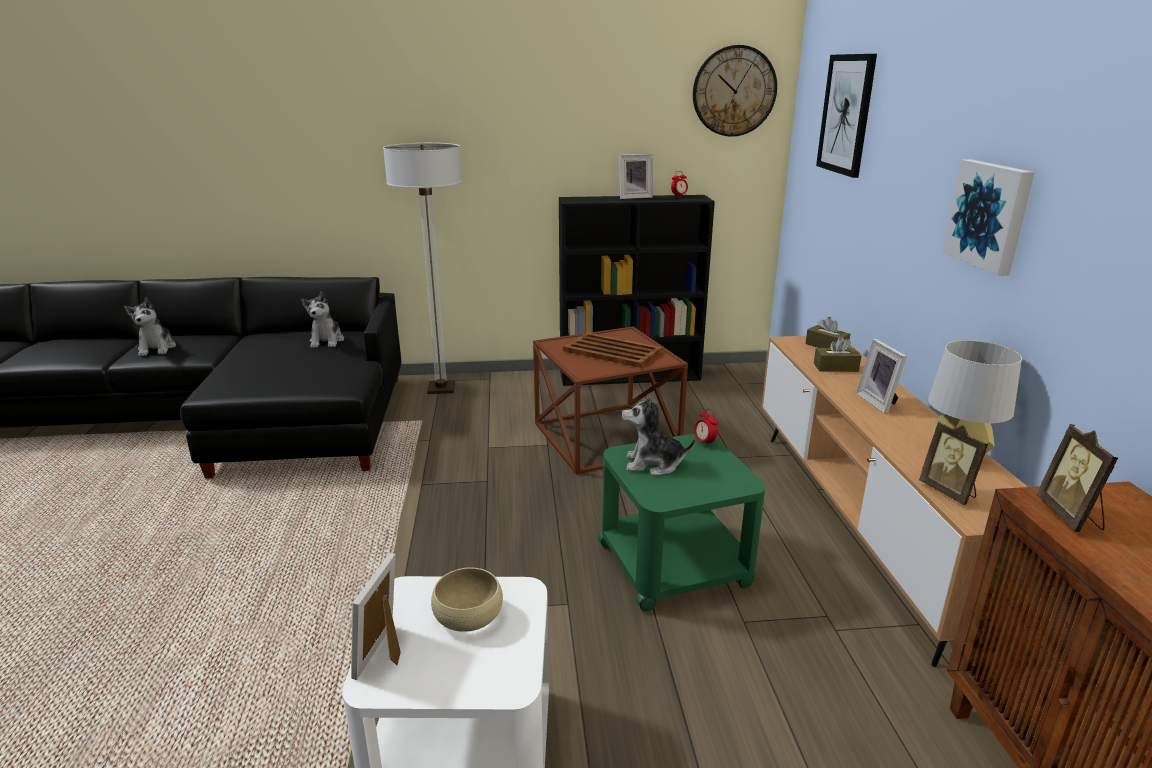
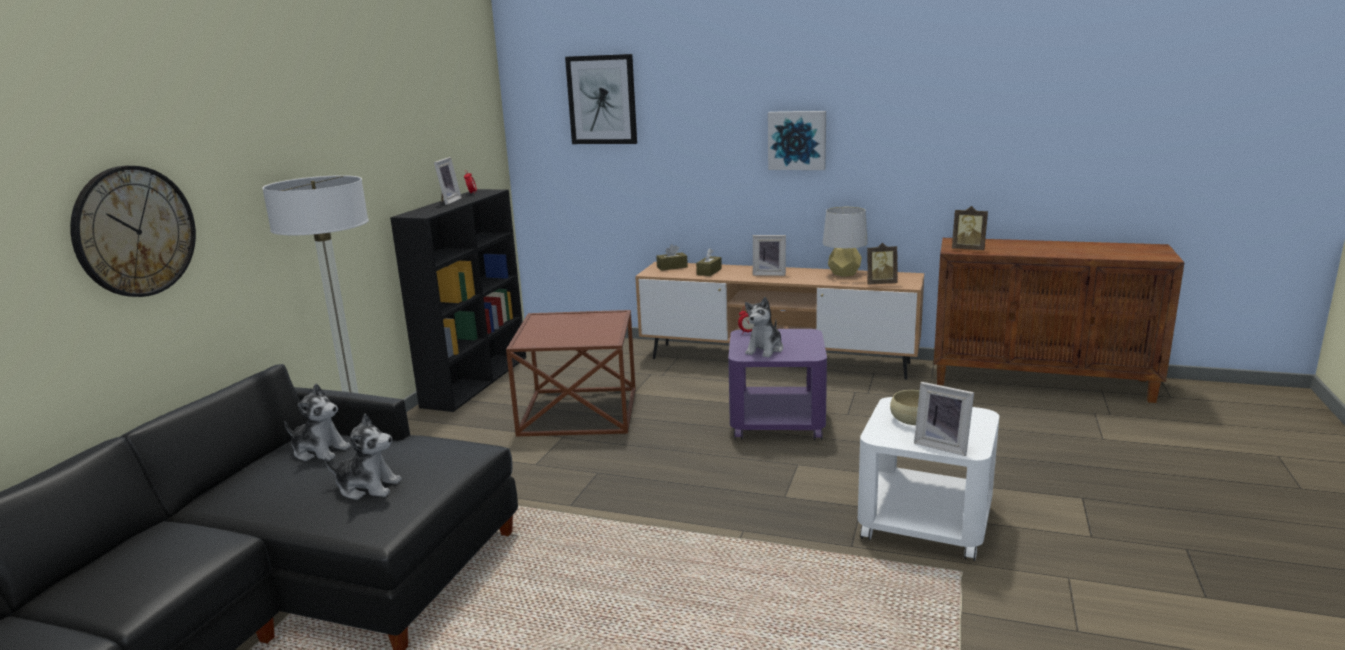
camera: 65 degrees left, 5 degrees down
plush toy [125,297,176,356] -> plush toy moved to [325,413,402,500]
brown tray [563,332,662,368] -> none
green side table [598,433,765,611] -> purple side table [728,329,827,440]
wall clock [693,45,777,137] -> wall clock moved to [70,166,196,297]

